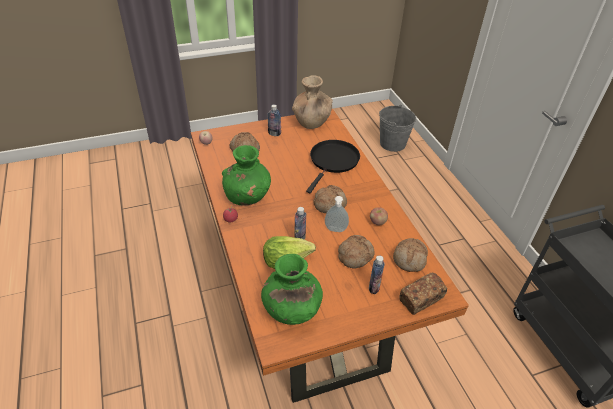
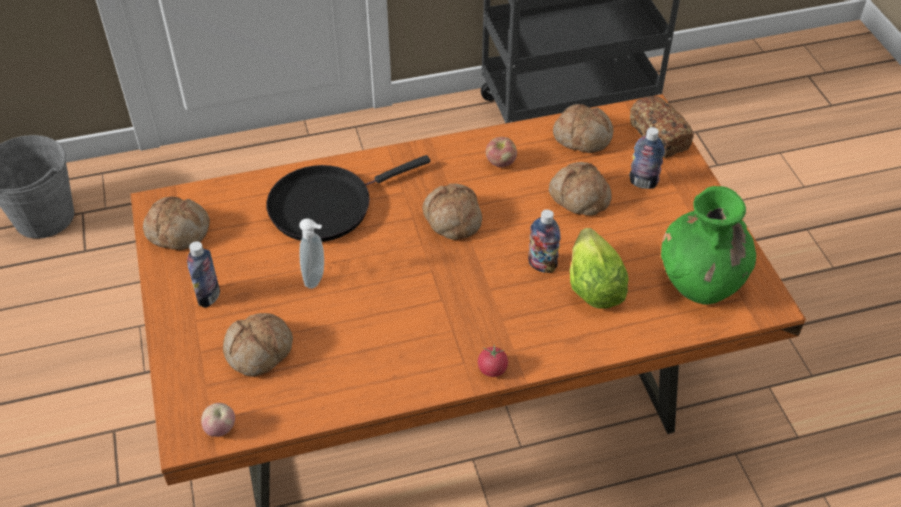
camera: 85 degrees left, 5 degrees up
green vase [222,145,271,206] -> none
brown vase [292,75,333,129] -> bread [143,197,210,250]
black frying pan [306,140,360,193] -> black frying pan turned 60 degrees counterclockwise [266,155,431,242]
soap dispenser [325,196,349,232] -> soap dispenser moved to [299,218,324,289]

